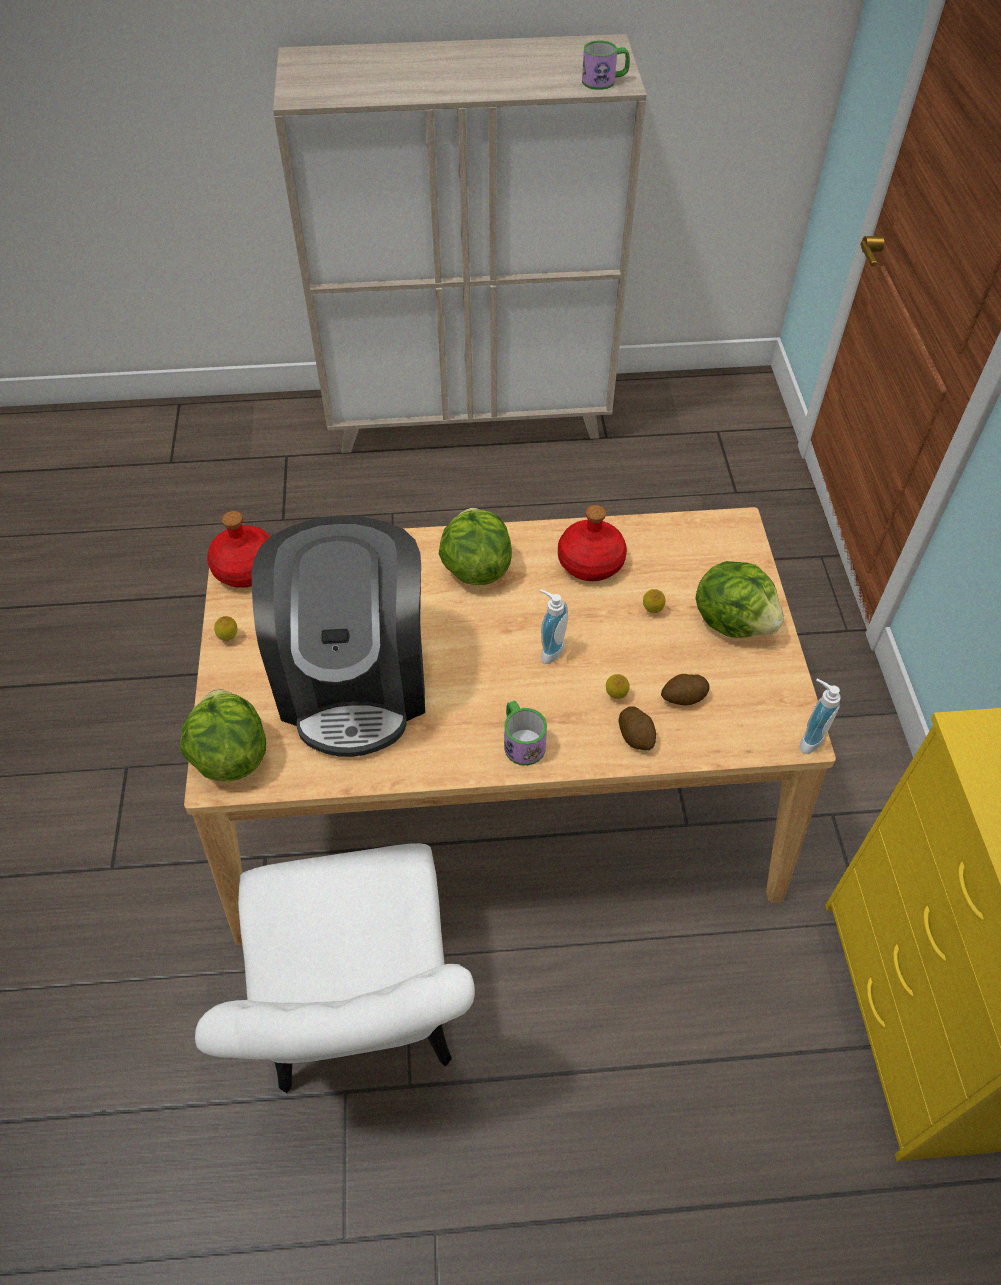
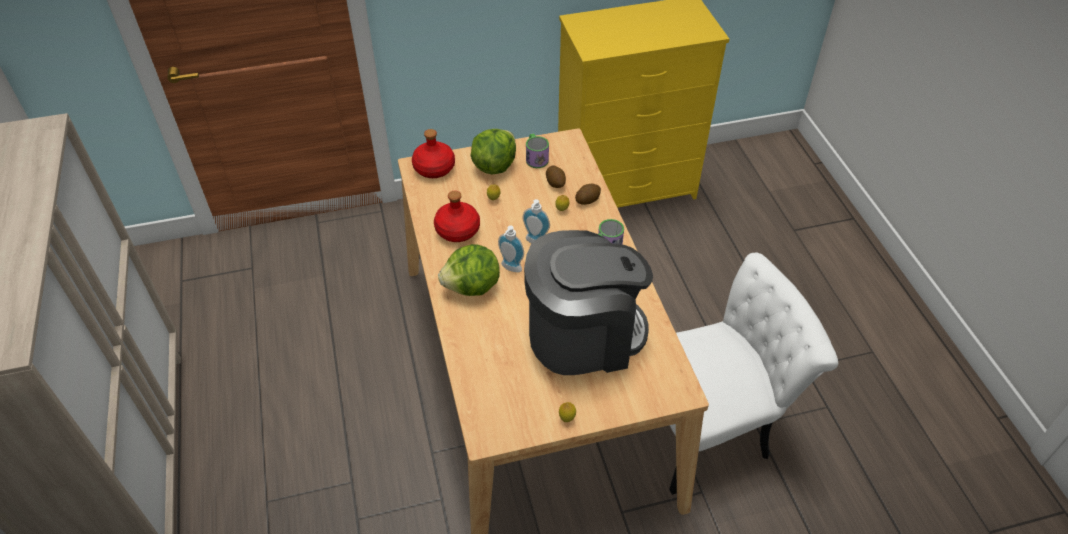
camera: 100 degrees left, 5 degrees down
lettuce [180,689,266,781] -> none
red bottle [207,511,271,588] -> red bottle moved to [412,129,455,178]
mug [582,40,630,90] -> mug moved to [526,133,549,168]
soap dispenser [800,679,841,754] -> soap dispenser moved to [498,226,524,272]

